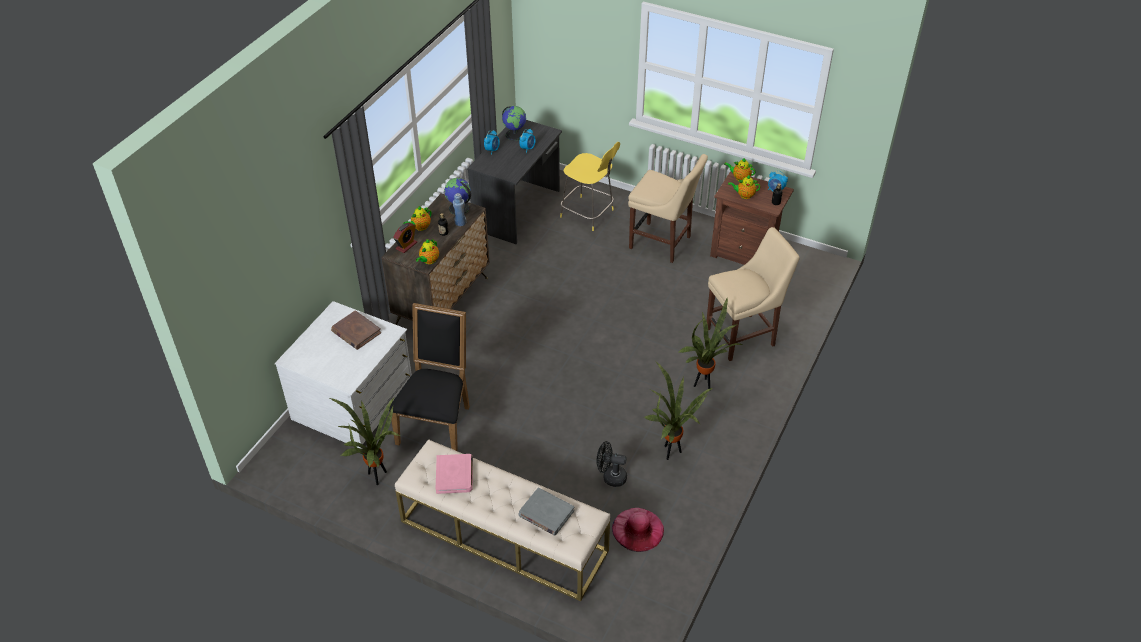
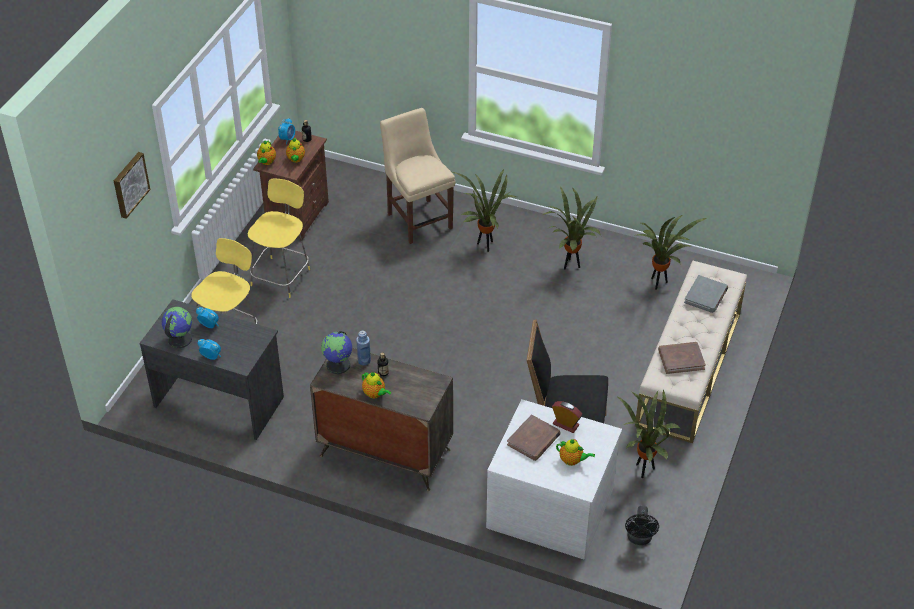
camera: 95 degrees left, 0 degrees up
alarm clock [393,223,417,253] -> alarm clock moved to [552,401,582,433]
teapot [416,239,439,264] -> teapot moved to [556,439,595,466]
pink book [436,454,473,494] -> brown book [658,342,706,374]
black fan [596,441,627,487] -> black fan moved to [625,505,659,545]
pink hat [612,508,664,552] -> potted plant [637,215,706,290]
beige chair [628,154,708,263] -> yellow stool [248,179,310,298]
none -> picture [114,152,150,219]

